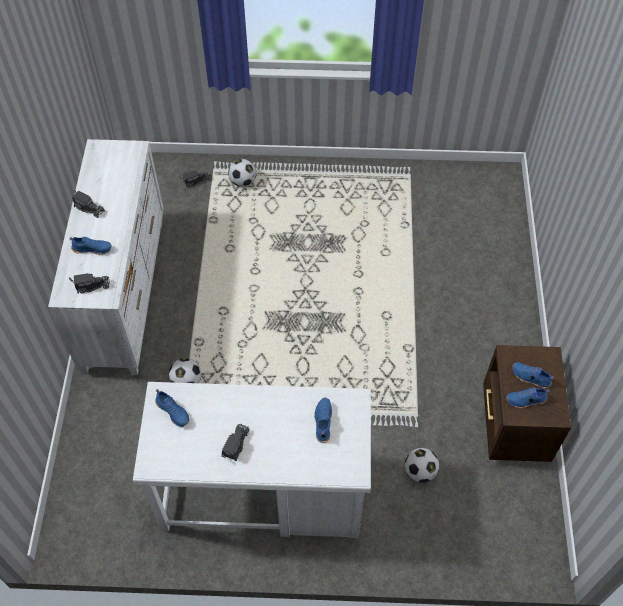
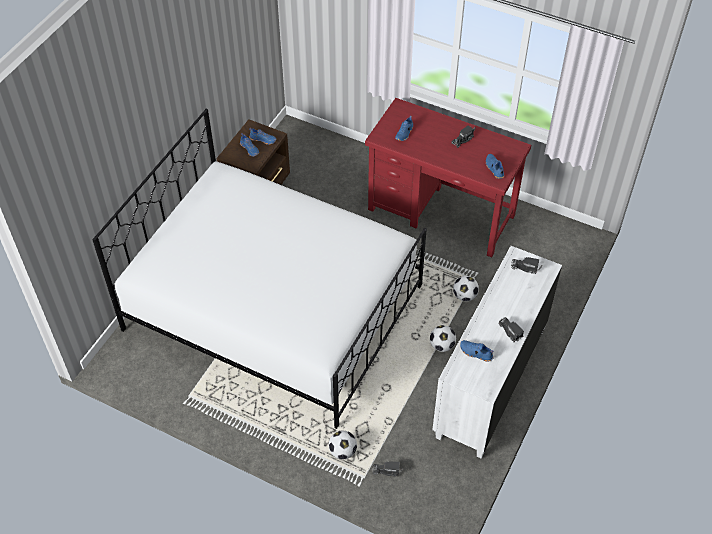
camera: 155 degrees left, 5 degrees down
blue shoe [69,237,112,255] -> blue shoe moved to [460,340,494,362]
white desk [133,382,371,538] -> red desk [365,98,531,257]
football [405,448,439,483] -> football moved to [430,325,456,352]
none -> white bed [92,109,427,429]

